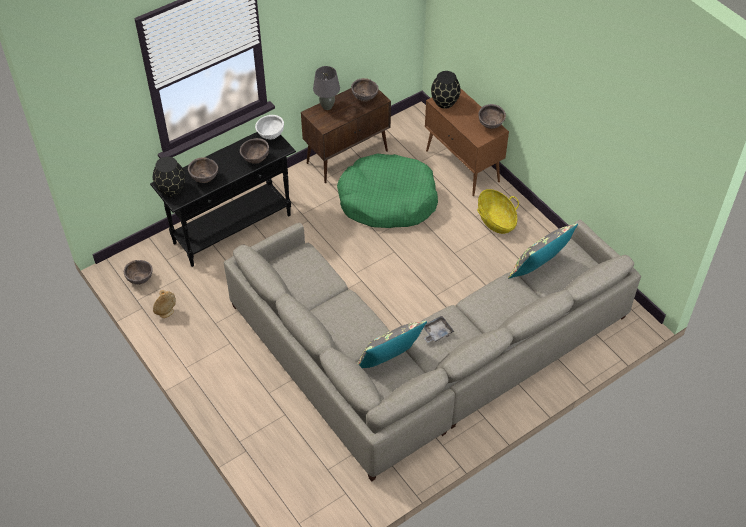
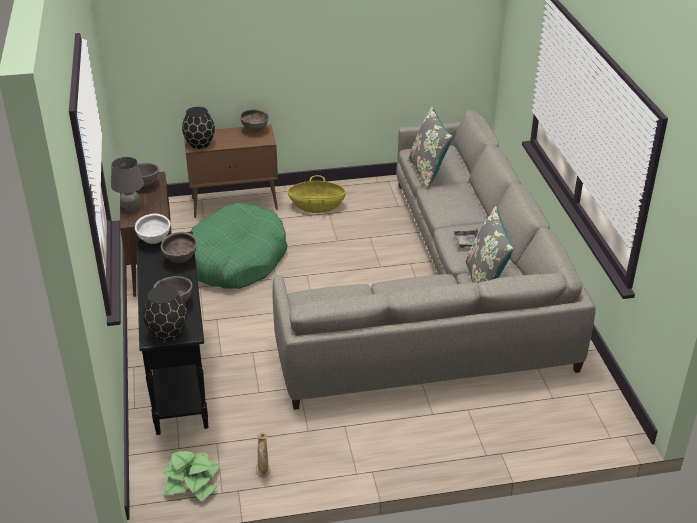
camera: 65 degrees left, 15 degrees down
brown bowl [124,260,153,285] -> potted plant [162,451,220,501]

